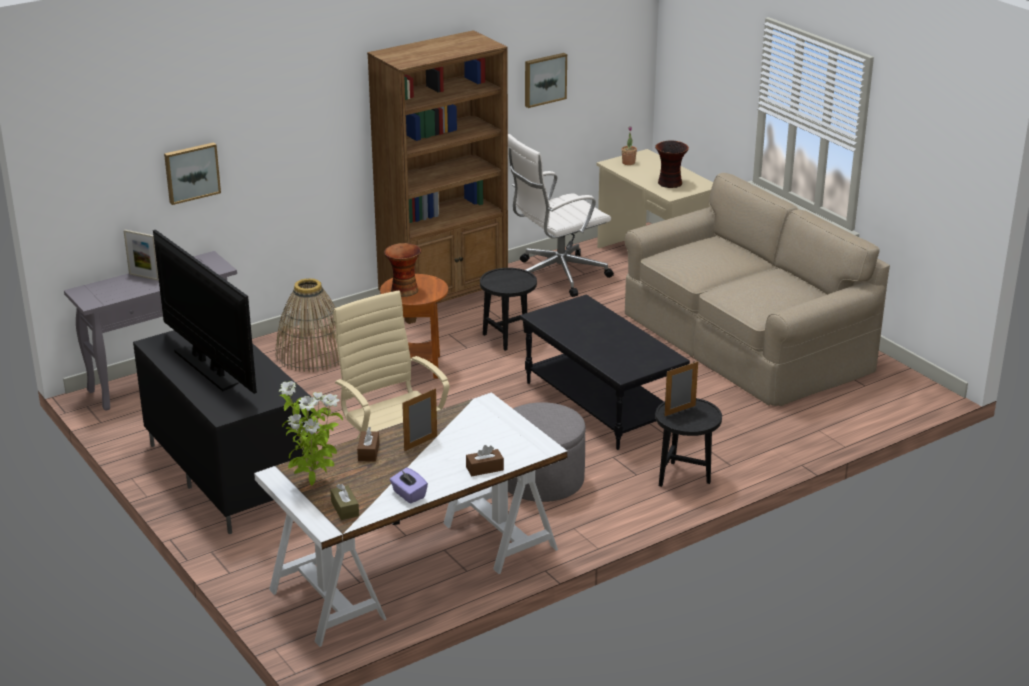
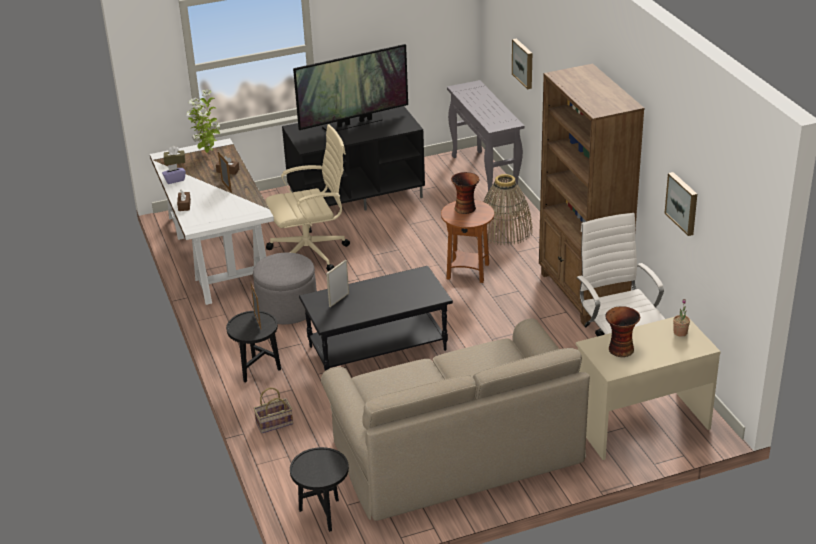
camera: 105 degrees right, 5 degrees up
picture frame [123,230,159,281] -> picture frame moved to [326,260,349,307]
black side table [480,268,537,351] -> black side table moved to [290,447,349,532]
none -> basket [253,388,293,433]

